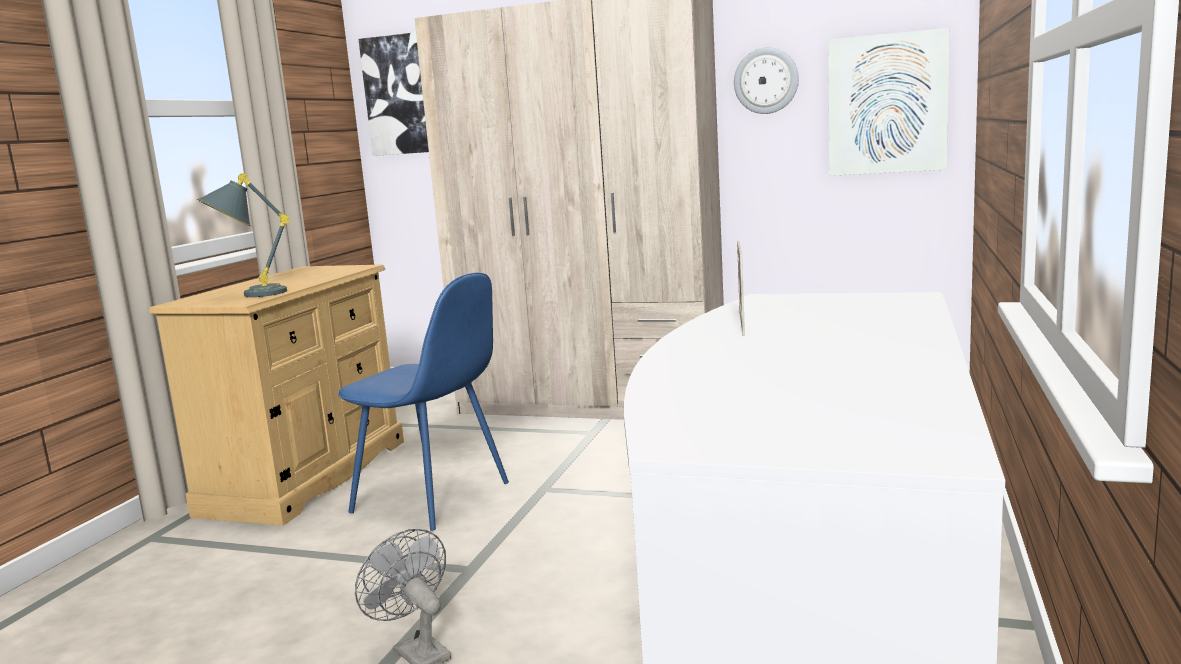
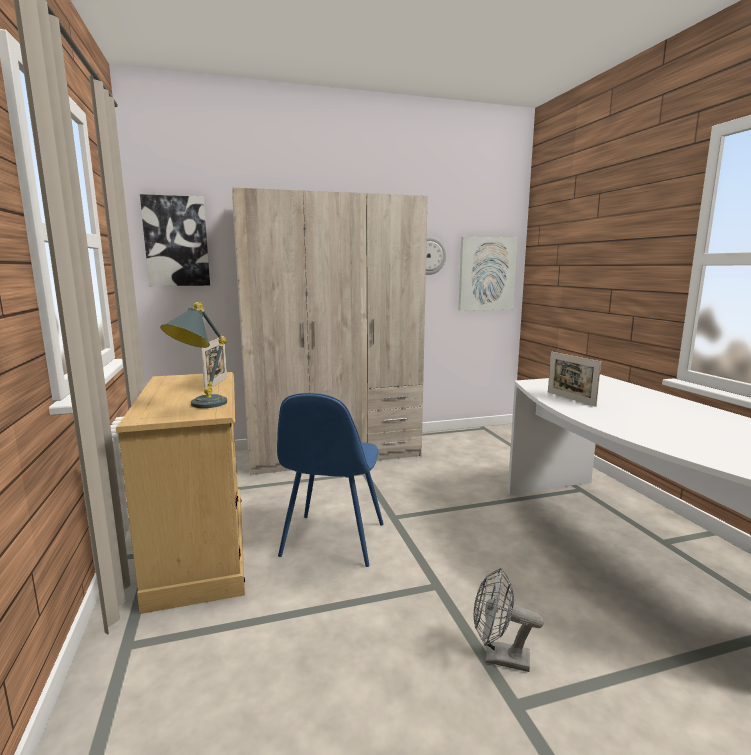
camera: 35 degrees left, 0 degrees up
blue chair [338,273,509,531] -> blue chair turned 105 degrees clockwise [277,393,383,567]
none -> picture frame [201,336,227,389]

